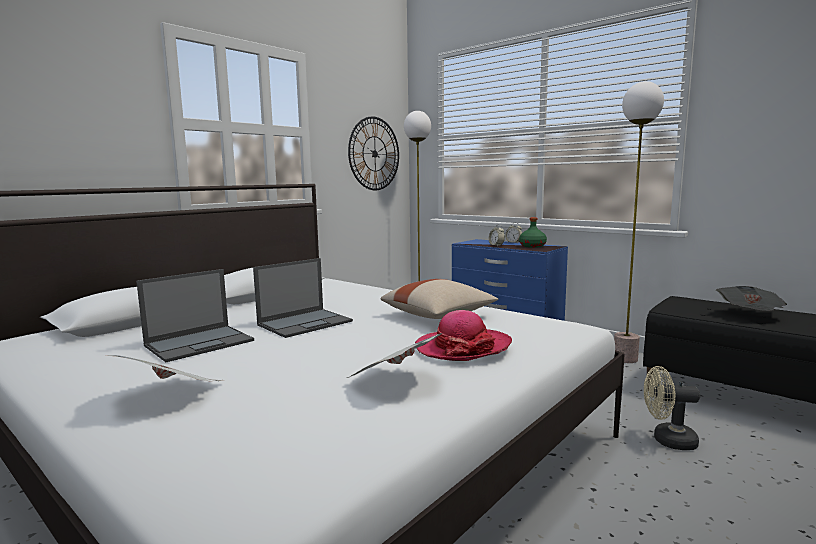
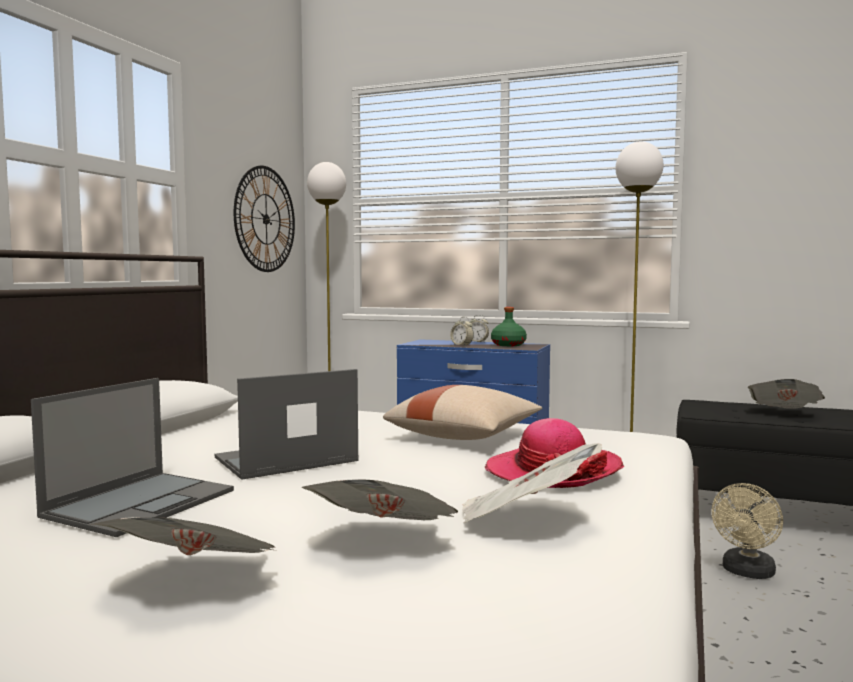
camera: 20 degrees left, 5 degrees down
laptop [253,258,353,338] -> laptop turned 150 degrees counterclockwise [215,369,359,480]
beige fan [644,366,700,450] -> beige fan turned 45 degrees counterclockwise [711,483,783,579]
none -> newspaper [302,480,459,520]

